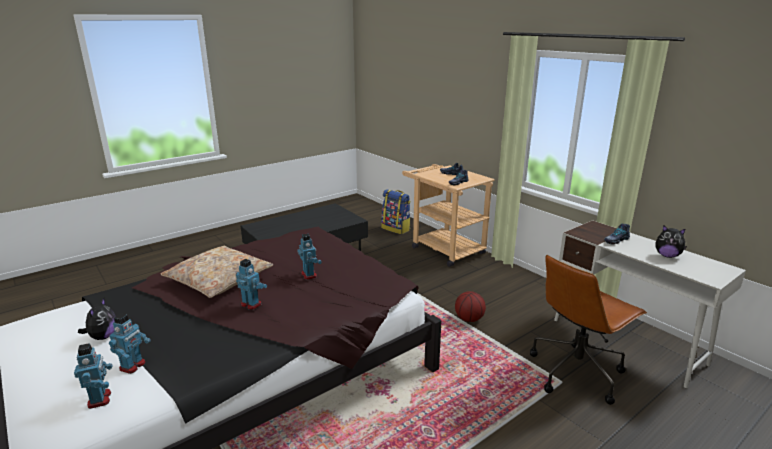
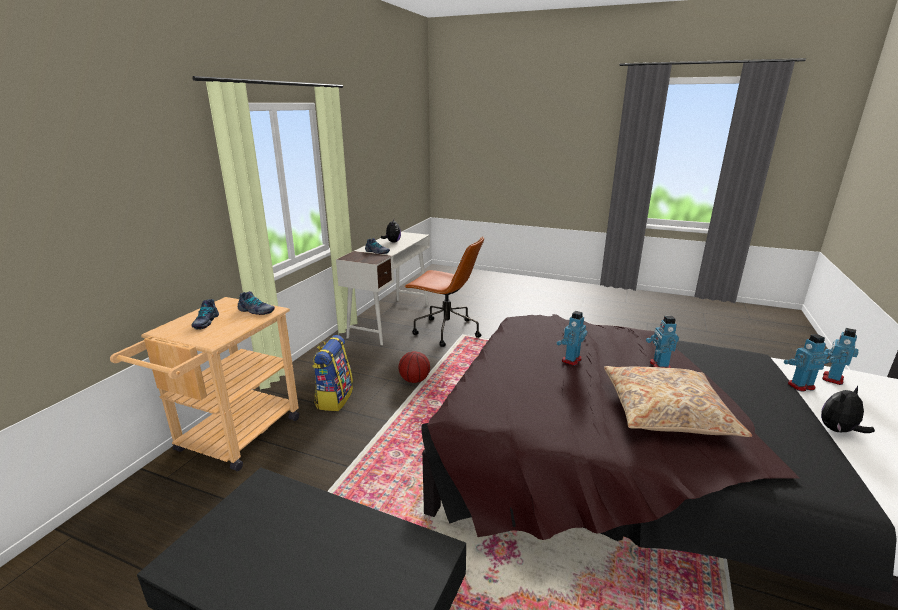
camera: 120 degrees left, 0 degrees up
backpack [381,189,410,234] -> backpack moved to [312,335,353,411]

